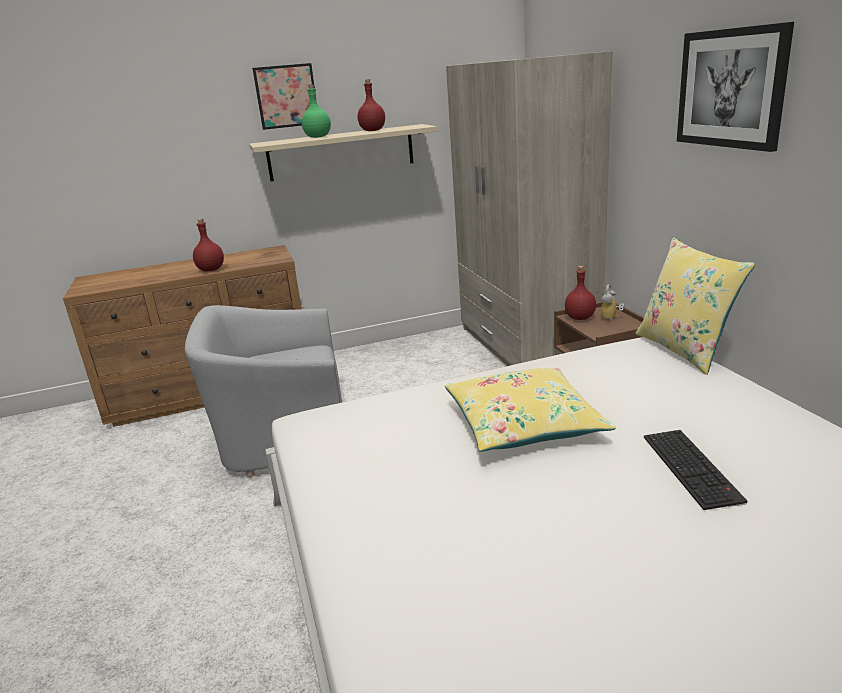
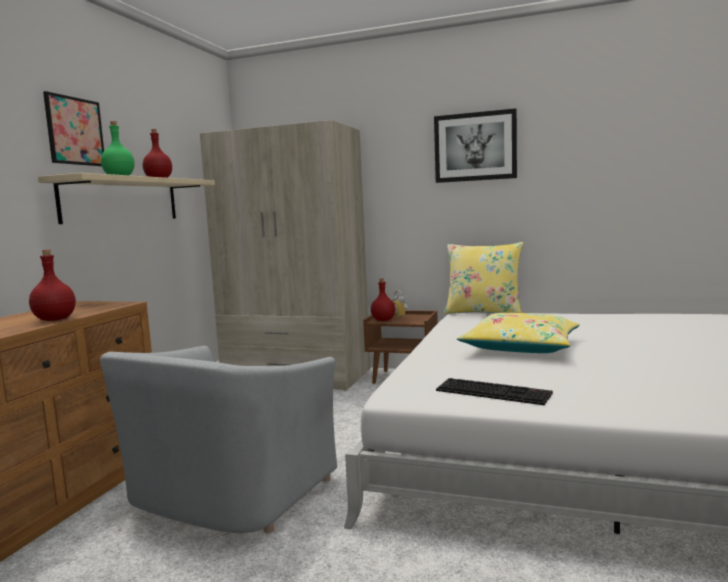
camera: 55 degrees left, 15 degrees down
keyboard [644,430,747,510] -> keyboard moved to [436,378,553,405]

